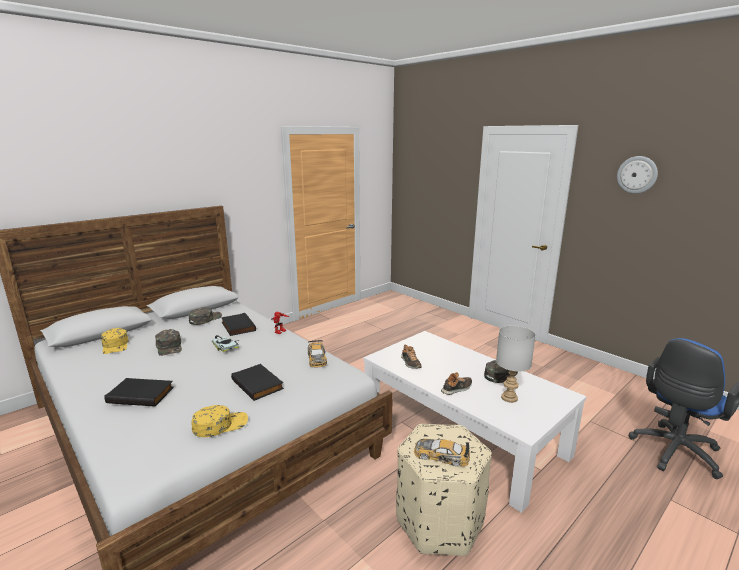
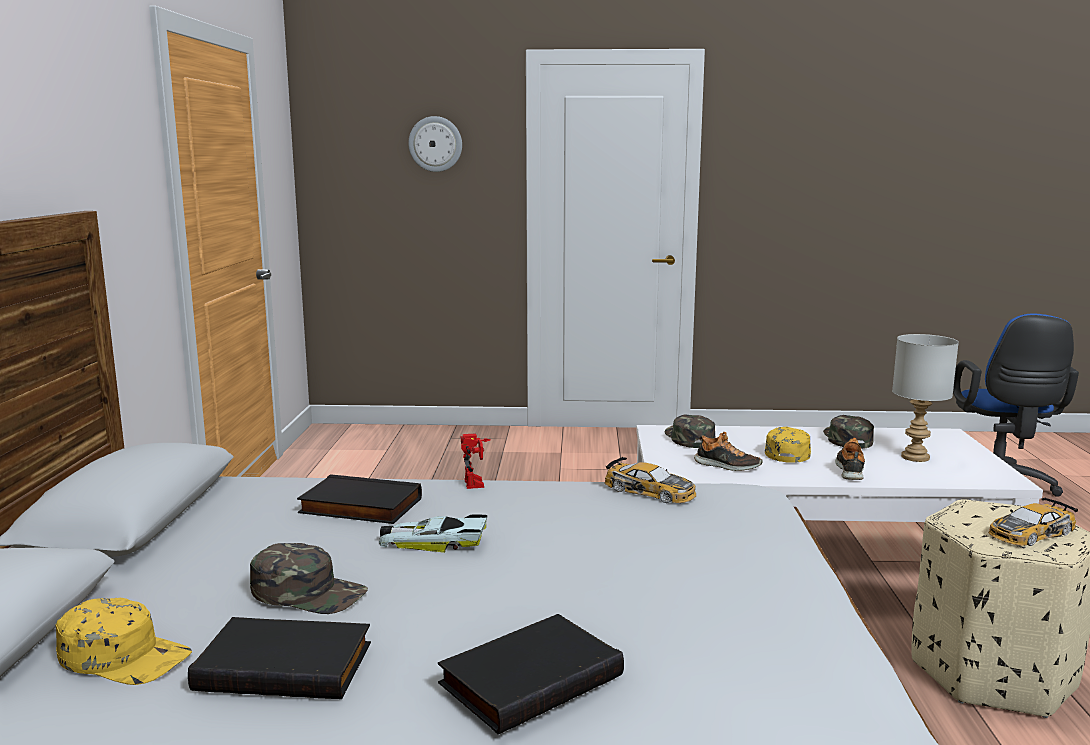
camera: 45 degrees left, 5 degrees down
green cap [189,307,222,325] -> green cap moved to [665,414,715,448]
yellow cap [192,405,248,437] -> yellow cap moved to [765,427,811,463]
black book [231,364,284,401] -> black book moved to [188,617,371,699]
wall clock [617,156,658,194] -> wall clock moved to [408,116,462,172]

